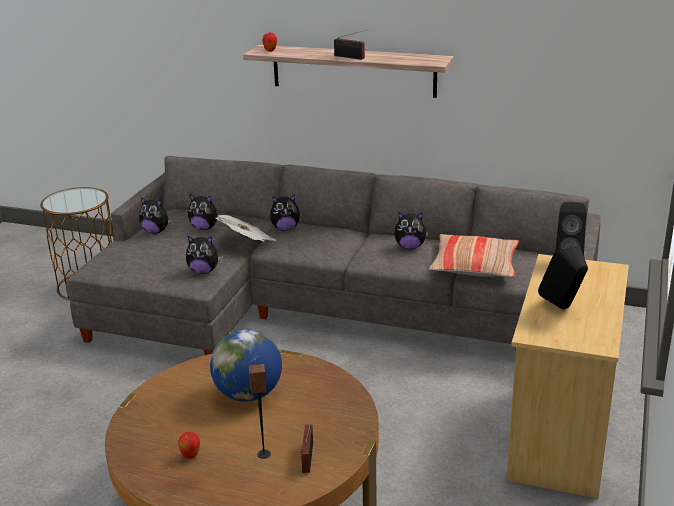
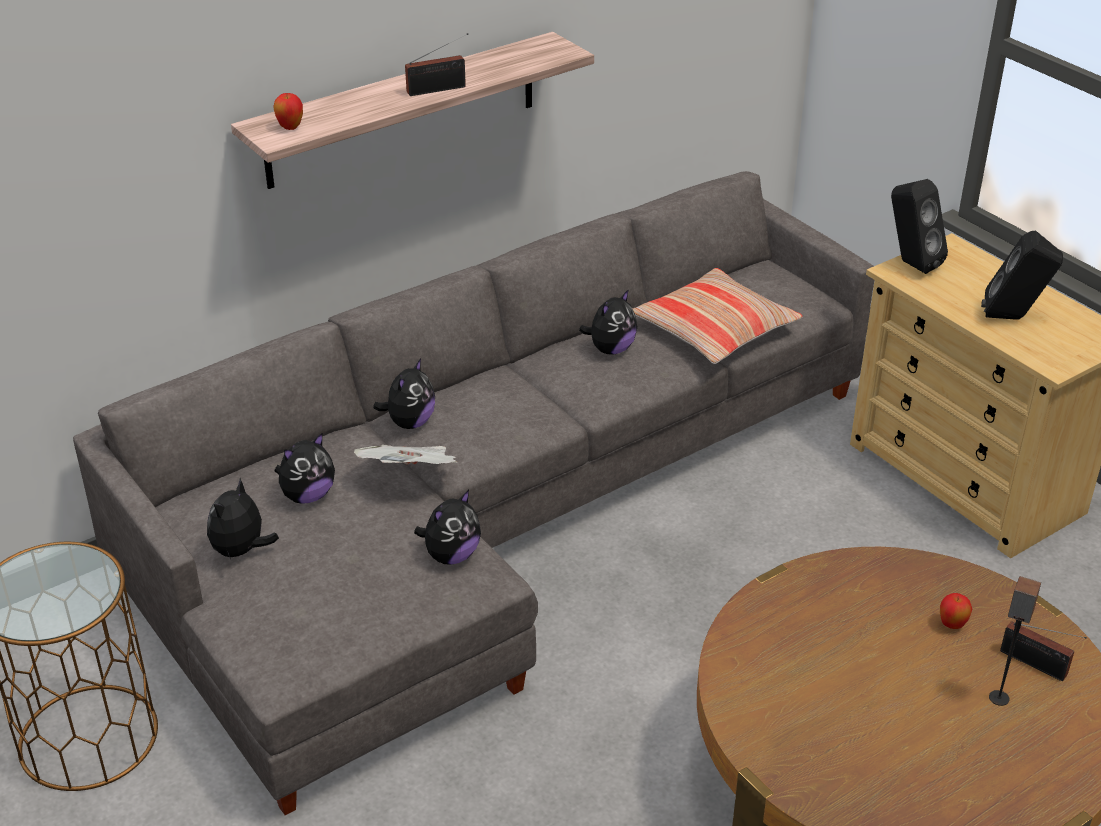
camera: 55 degrees left, 10 degrees up
plush toy [139,197,174,234] -> plush toy turned 150 degrees clockwise [207,478,279,559]
apple [178,432,200,459] -> apple moved to [940,593,972,629]
globe [210,329,282,402] -> none

